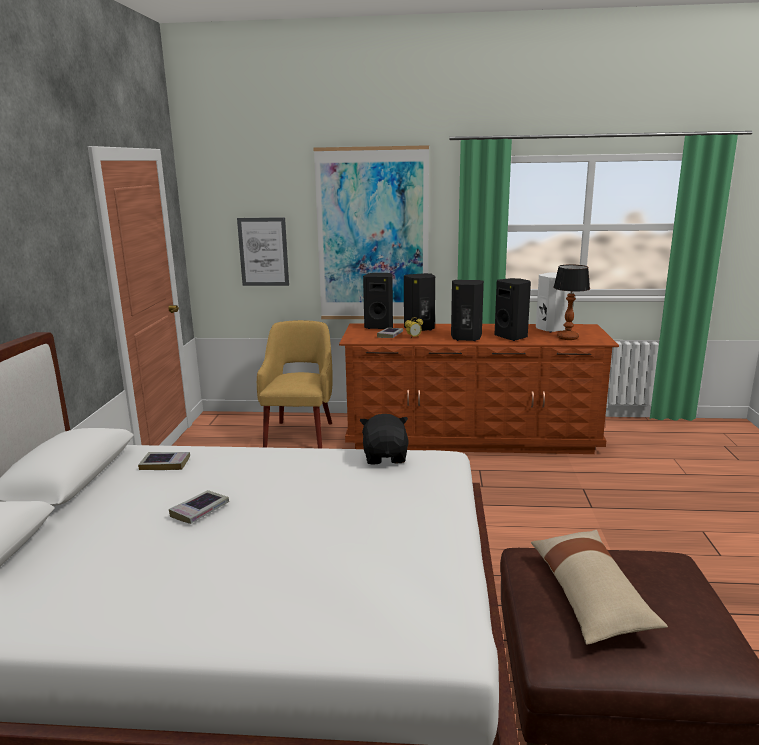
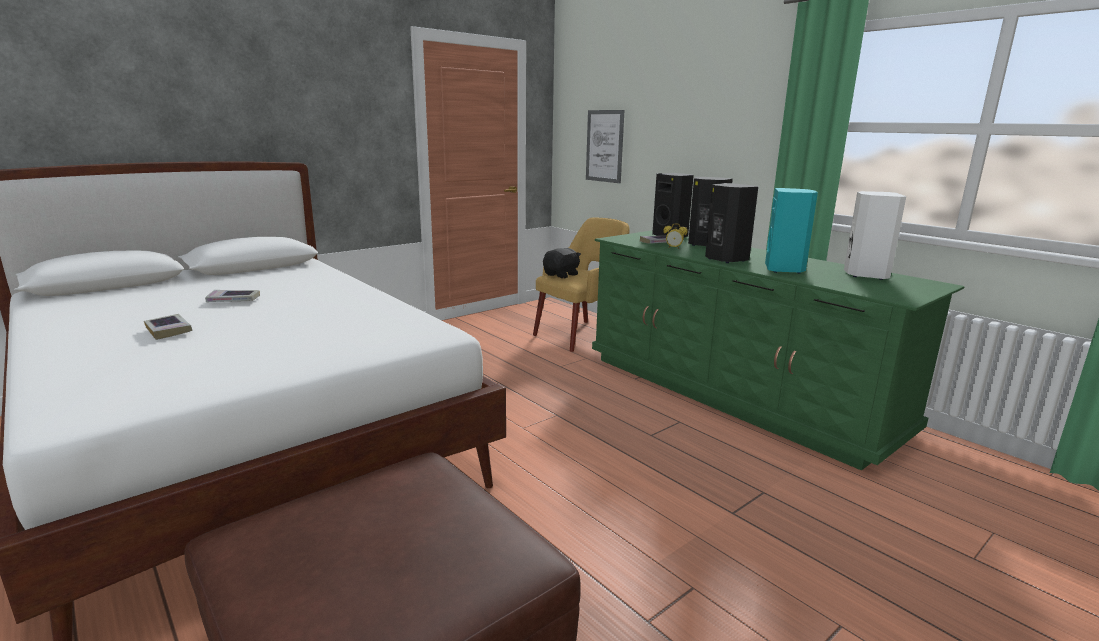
camera: 45 degrees right, 0 degrees up
book [138,452,190,470] -> book moved to [144,314,192,340]
picture [313,145,429,319] -> none
brown dresser [339,323,619,454] -> green dresser [592,230,965,471]
black plush toy [360,414,409,464] -> black plush toy moved to [543,248,581,279]
black speaker [494,278,531,341] -> turquoise speaker [765,188,818,273]
beige pillow [531,530,668,644] -> none
table lamp [553,264,590,340] -> none

